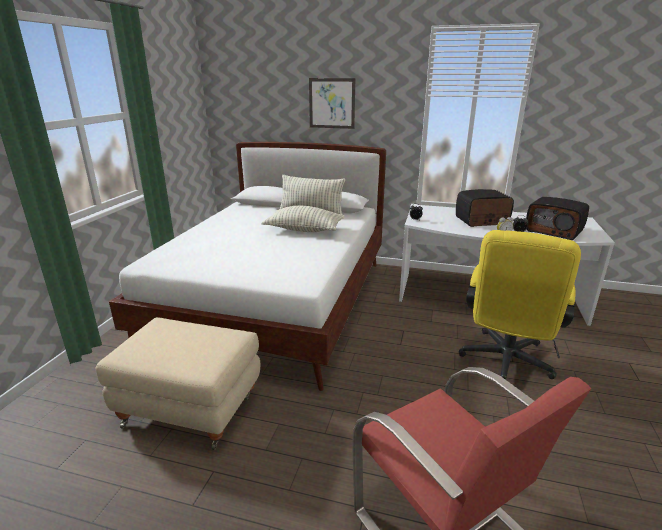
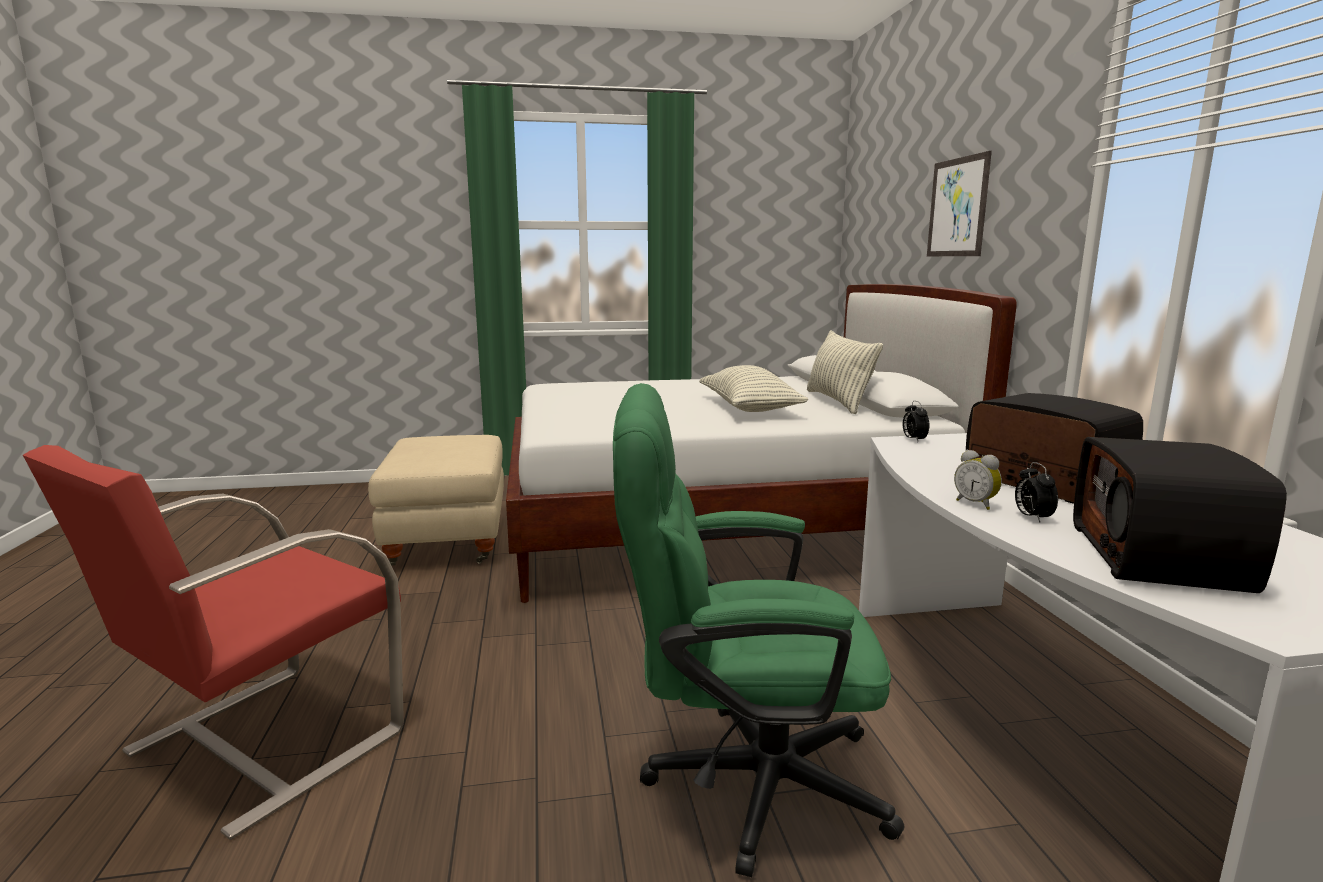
camera: 65 degrees right, 10 degrees down
yellow office chair [459,230,581,380] -> green office chair [613,383,904,877]

